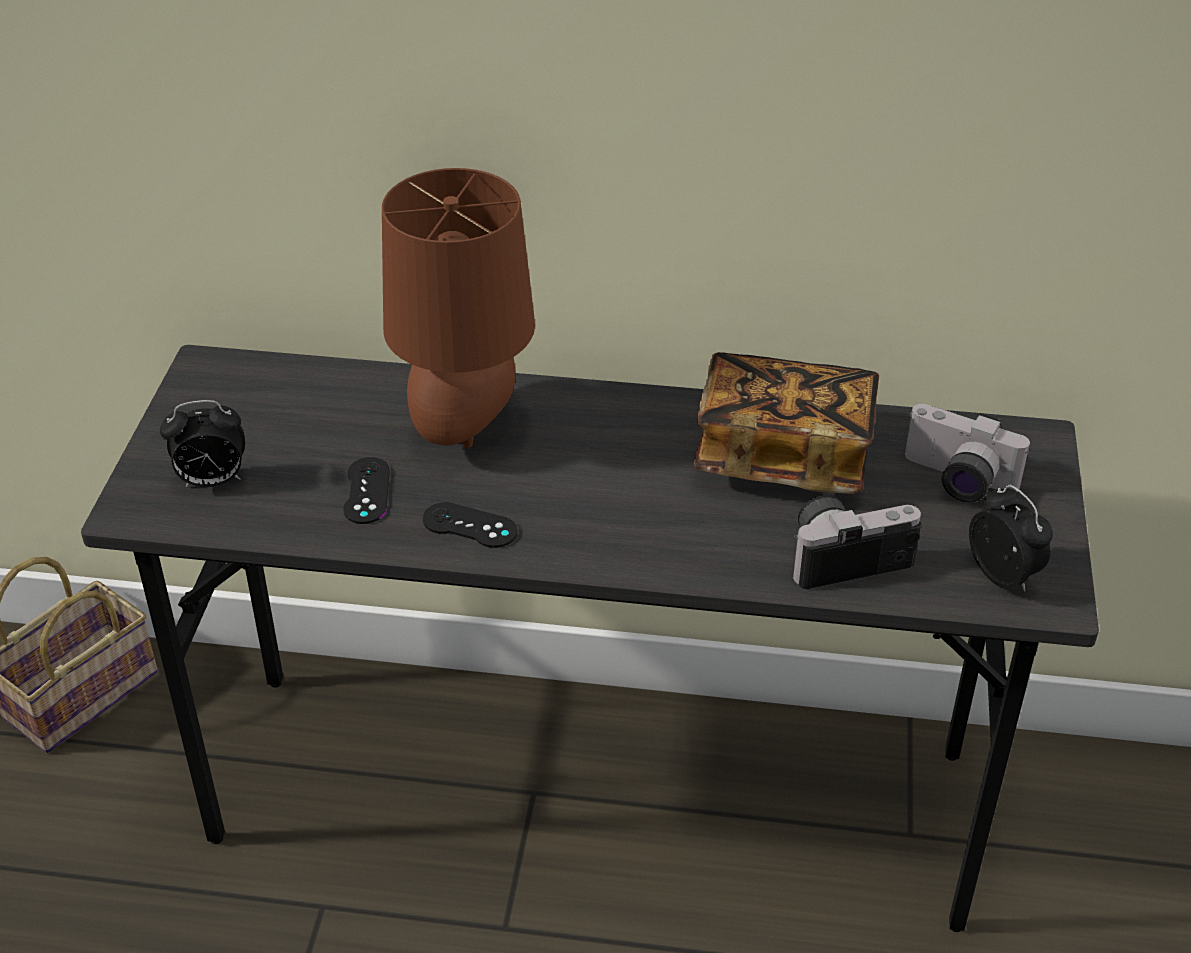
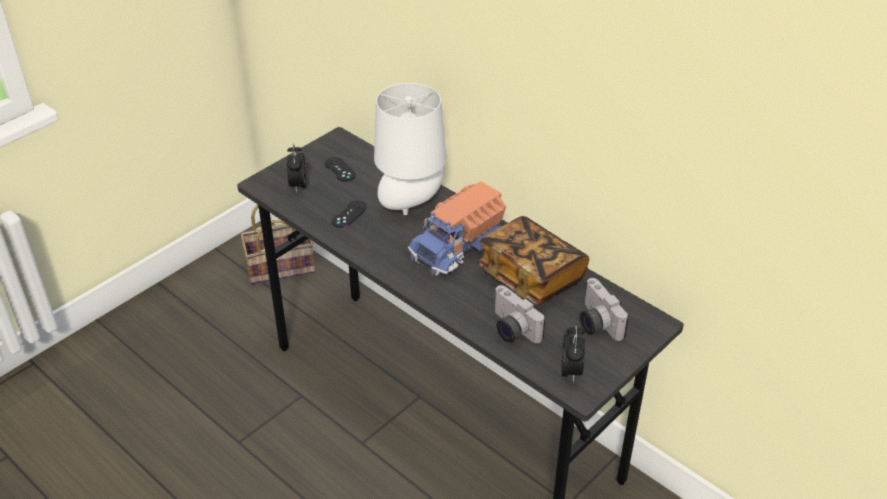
camera: 35 degrees right, 0 degrees up
alarm clock [160,400,245,487] -> alarm clock turned 60 degrees clockwise [287,144,306,193]
brown table lamp [382,168,535,448] -> white table lamp [374,83,446,215]
black game controller [423,502,517,548] -> black game controller moved to [325,157,356,182]
camera [793,495,921,589] -> camera turned 150 degrees counterclockwise [495,285,545,343]
none -> toy truck [408,181,506,276]

